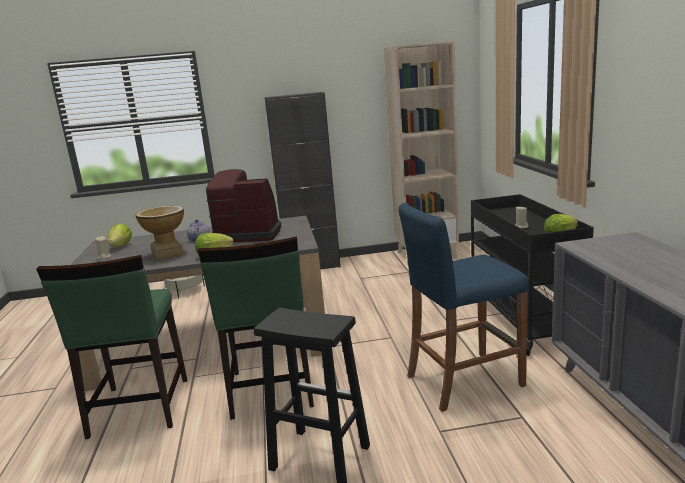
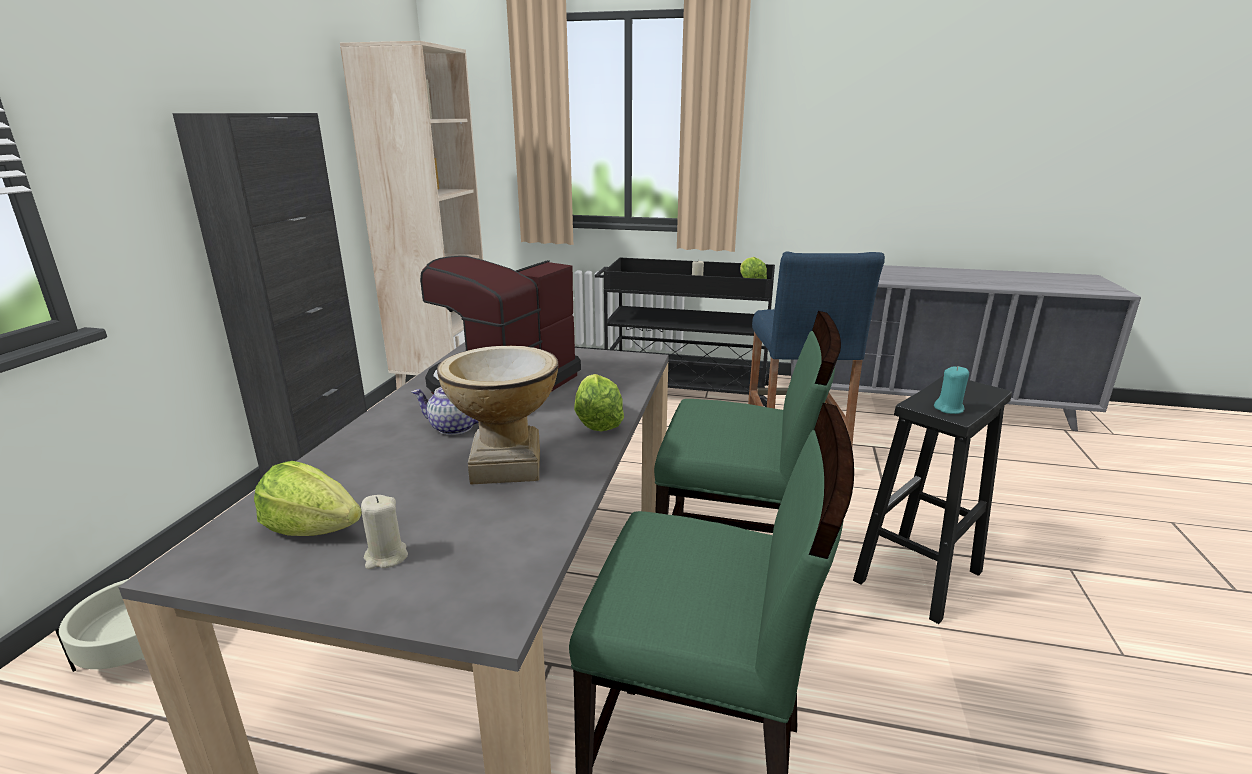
camera: 70 degrees left, 5 degrees up
none -> turquoise candle [934,366,969,414]

